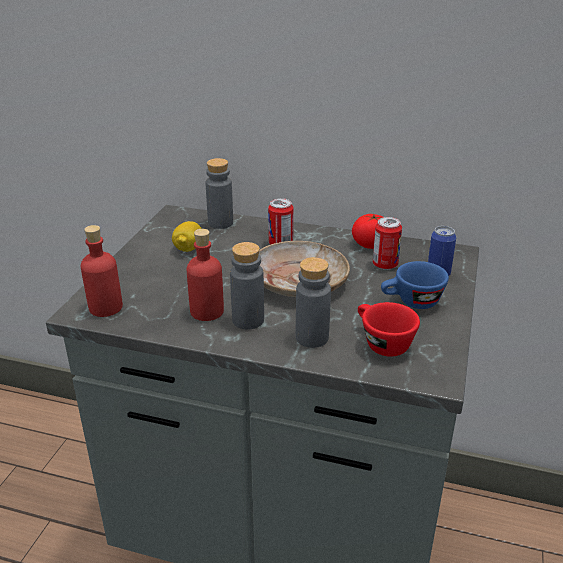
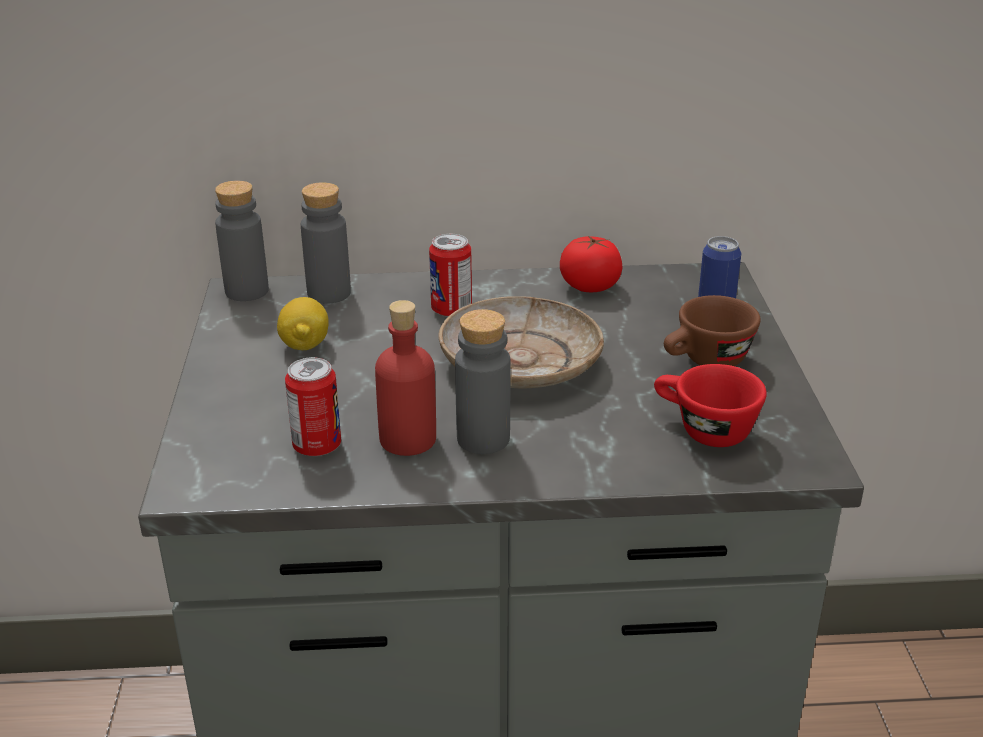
camera: 20 degrees left, 0 degrees up
red bottle [81,225,123,317] -> none
grey bottle [296,257,331,348] -> grey bottle moved to [215,181,269,301]
can [373,217,402,270] -> can moved to [285,357,341,456]
blue cup [381,261,449,309] -> brown cup [664,295,761,366]

